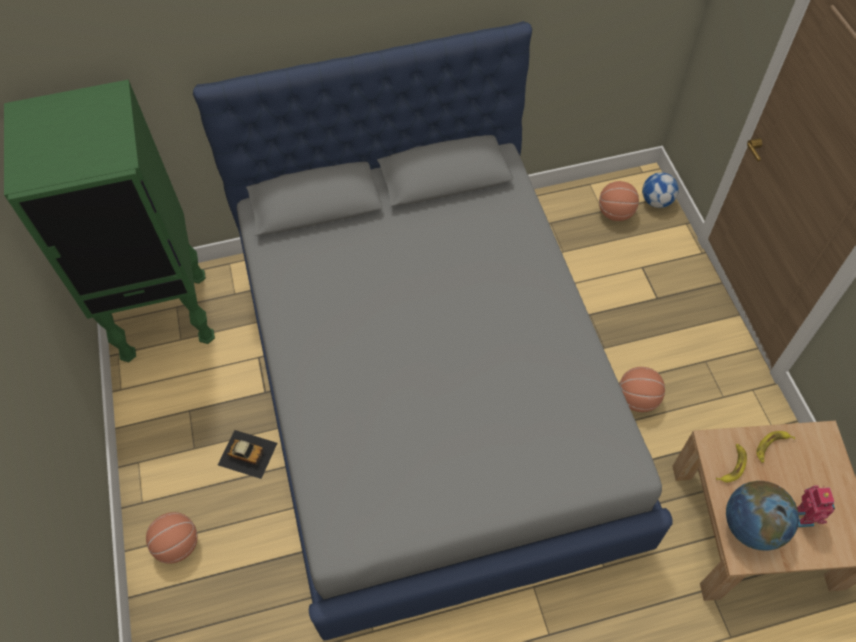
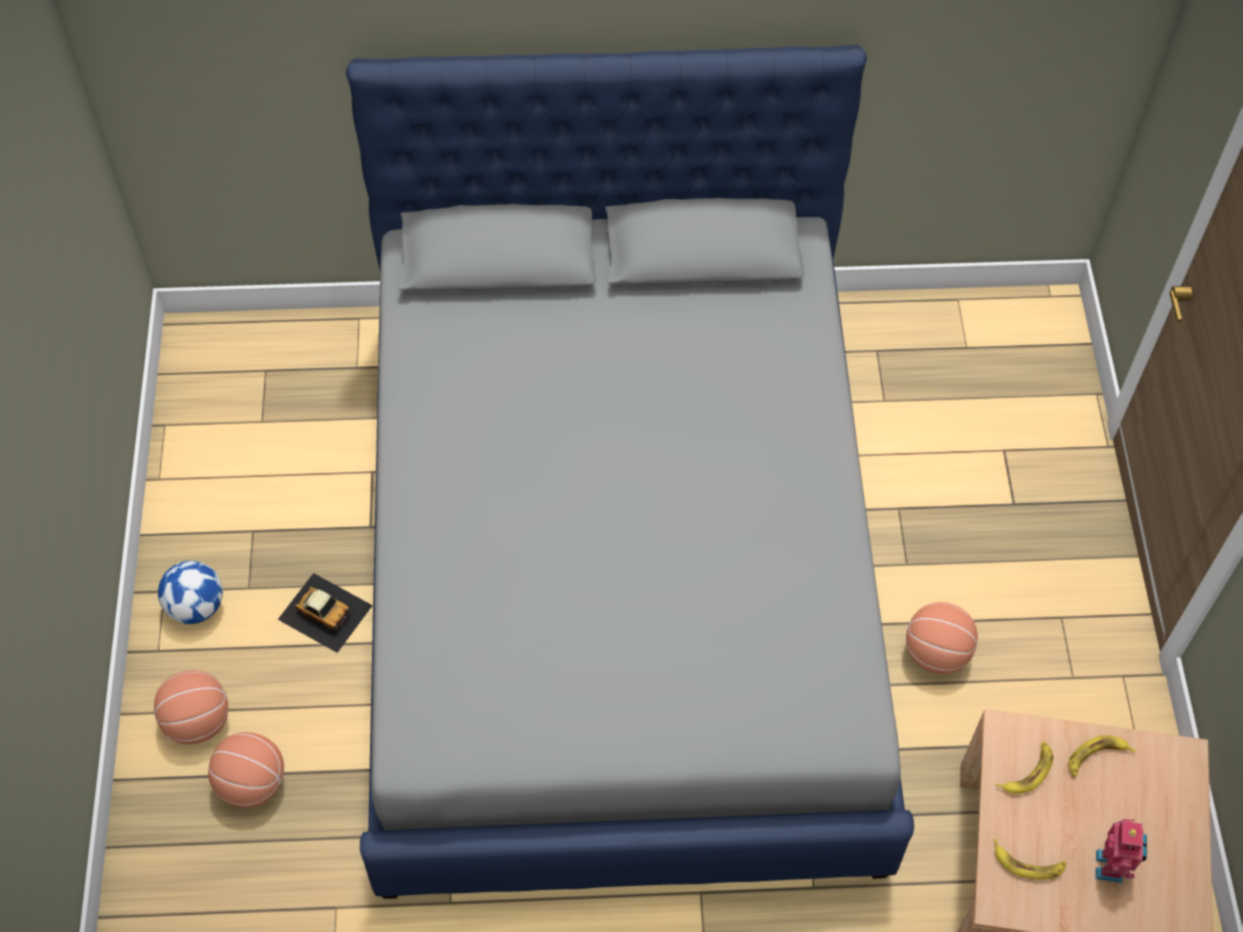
camera: 10 degrees right, 0 degrees up
green cabinet [4,79,215,362] -> none
basketball [599,181,639,221] -> basketball moved to [208,732,284,808]
football [642,172,679,208] -> football moved to [158,561,223,624]
globe [726,481,799,550] -> banana [994,839,1066,880]

